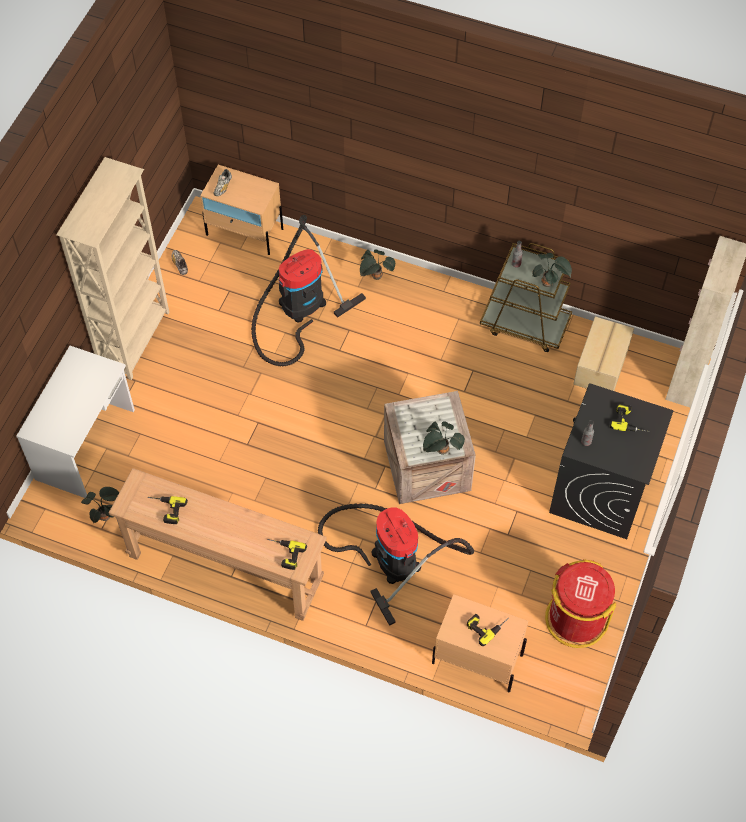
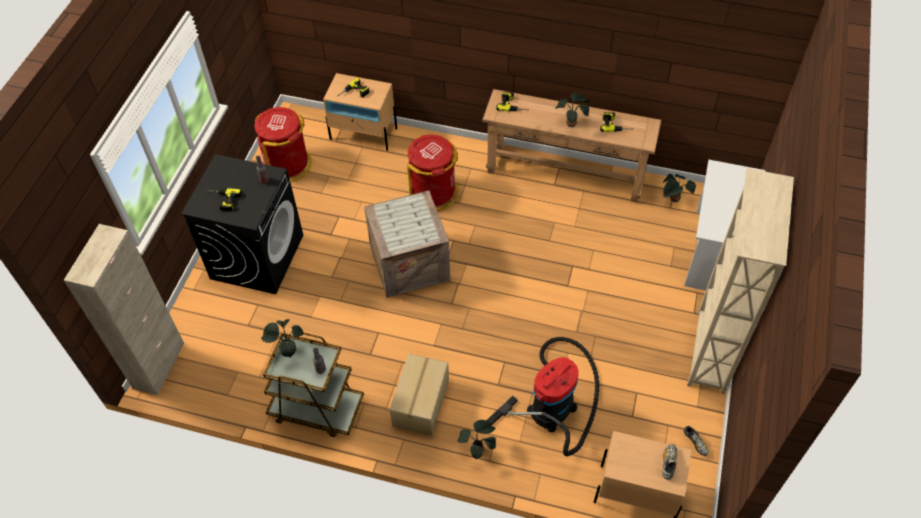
camera: 175 degrees right, 5 degrees down
vacuum cleaner [318,503,474,626] -> red trash can [407,135,458,211]
potted plant [423,421,465,455] -> potted plant moved to [556,93,590,127]
cardboard box [573,316,634,391] -> cardboard box moved to [390,354,449,435]

